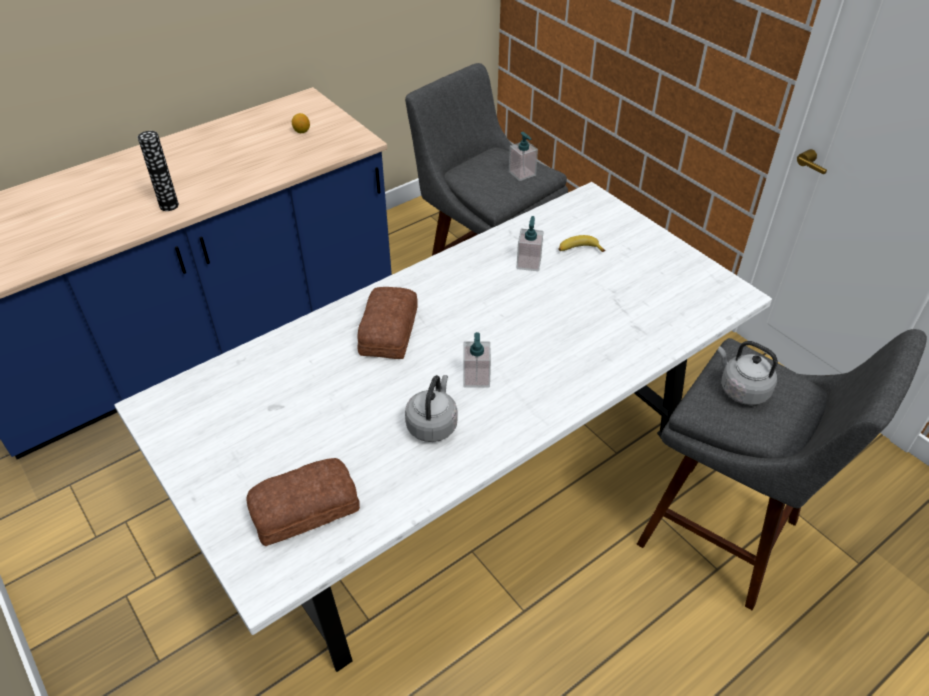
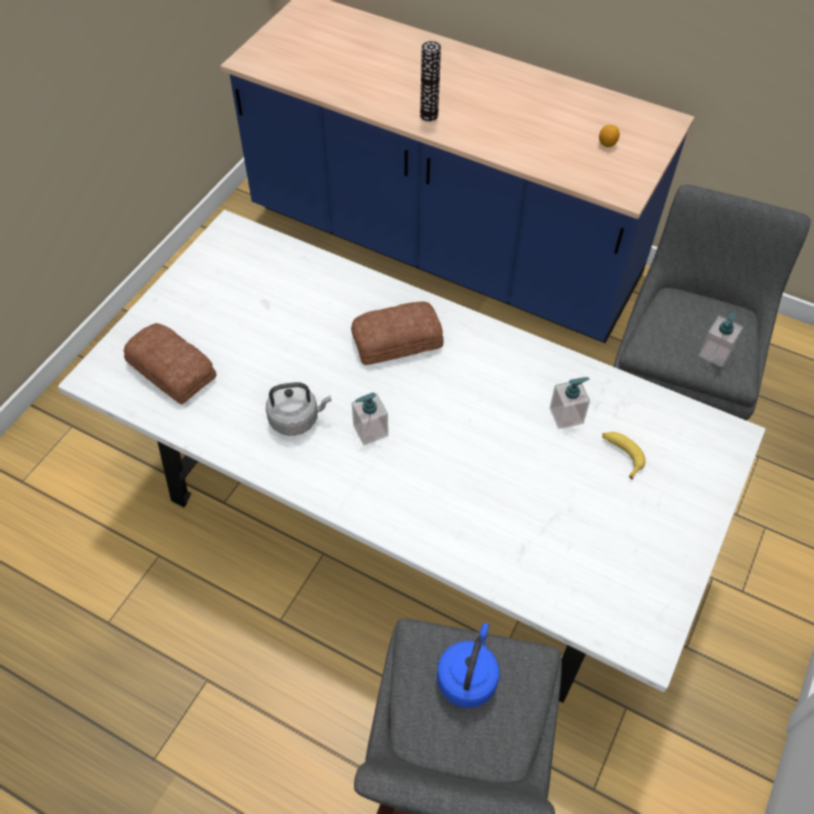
camera: 65 degrees right, 10 degrees up
grey kettle [717,341,778,405] -> blue kettle [437,623,500,708]

